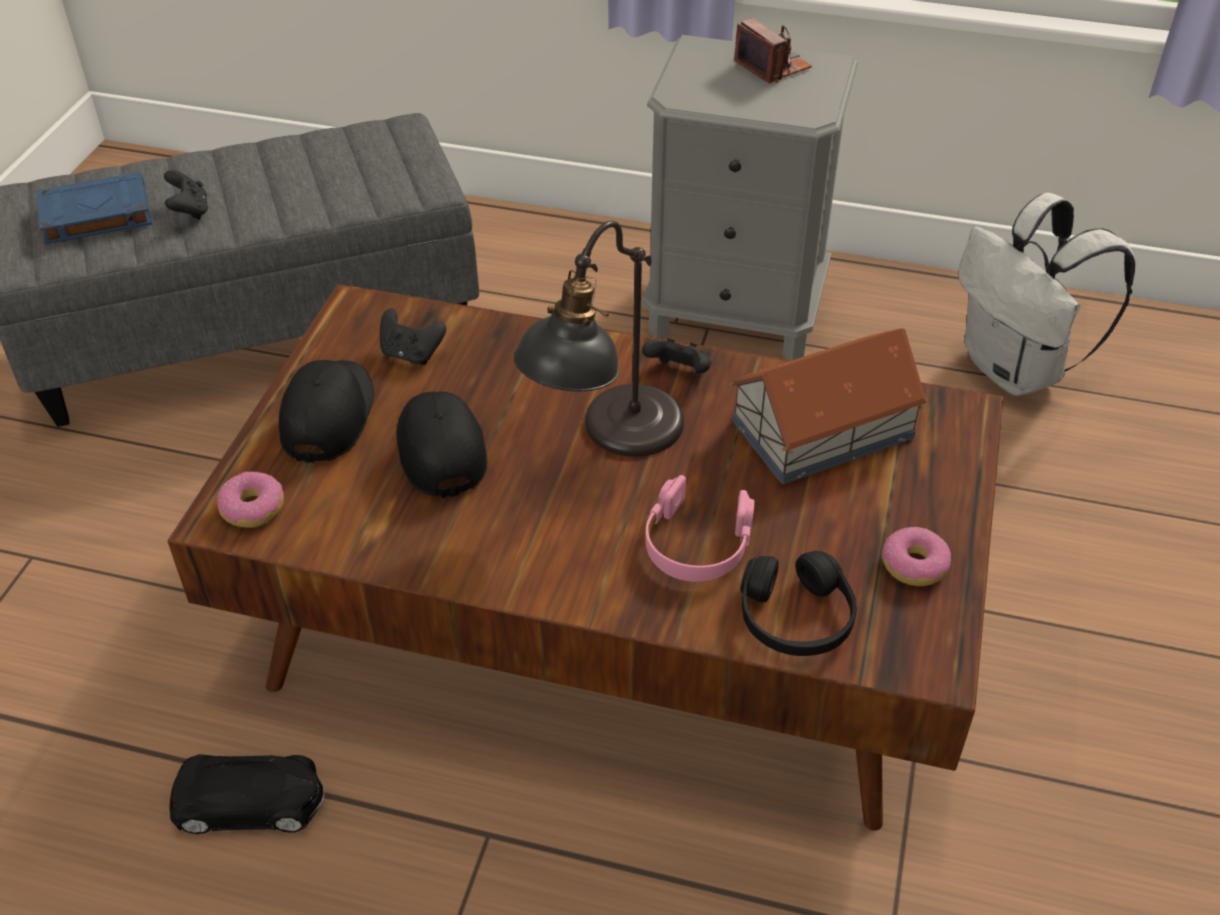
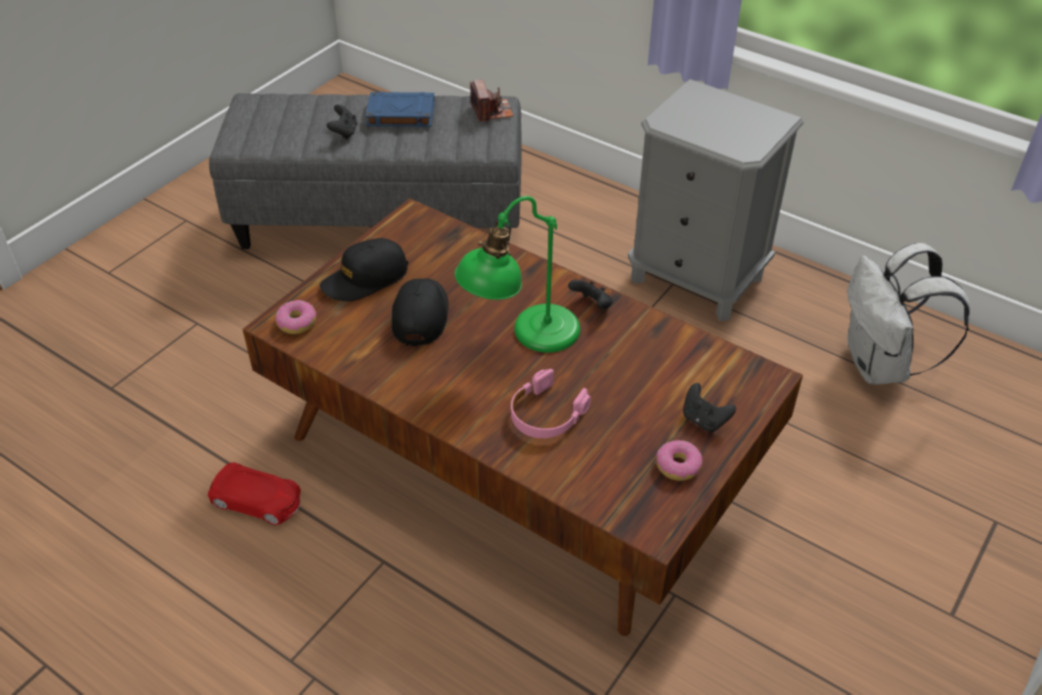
camera: 20 degrees right, 0 degrees up
blue book [36,172,152,244] -> blue book moved to [365,91,435,127]
black toy car [169,755,325,834] -> red toy car [208,462,301,525]
black cap [279,360,374,463] -> black cap turned 150 degrees counterclockwise [320,238,408,301]
black game controller [380,308,446,365] -> black game controller moved to [683,383,736,432]
grey table lamp [514,221,684,457] -> green table lamp [455,196,580,353]
toy house [729,328,929,484] -> none
camera [734,18,812,83] -> camera moved to [470,80,514,122]
black headphones [741,551,857,656] -> none

